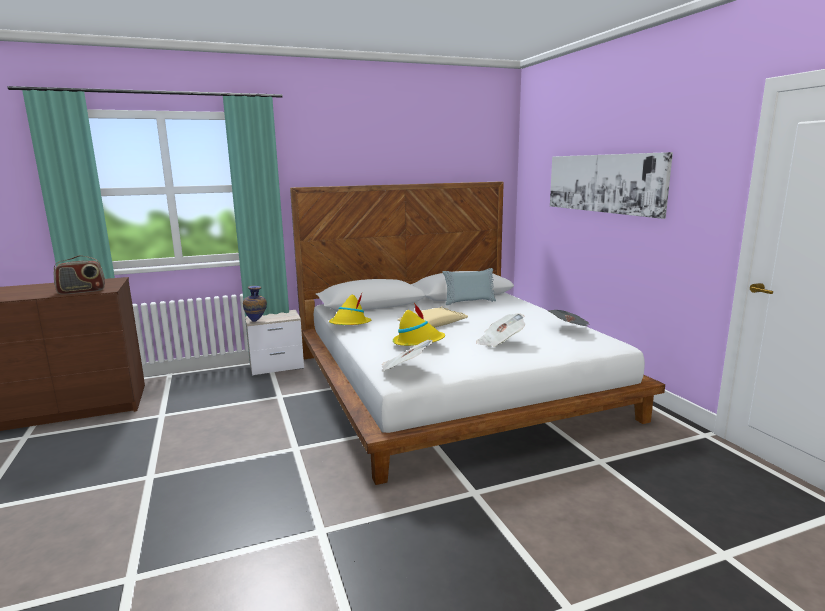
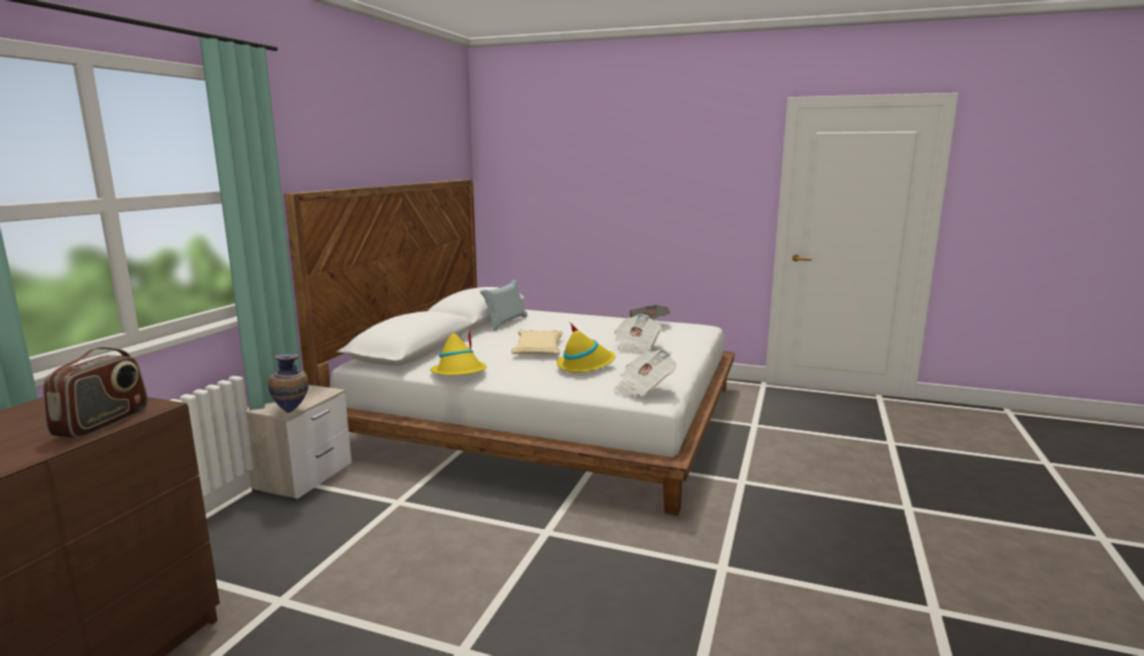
camera: 50 degrees left, 0 degrees up
picture [550,152,673,219] -> none

